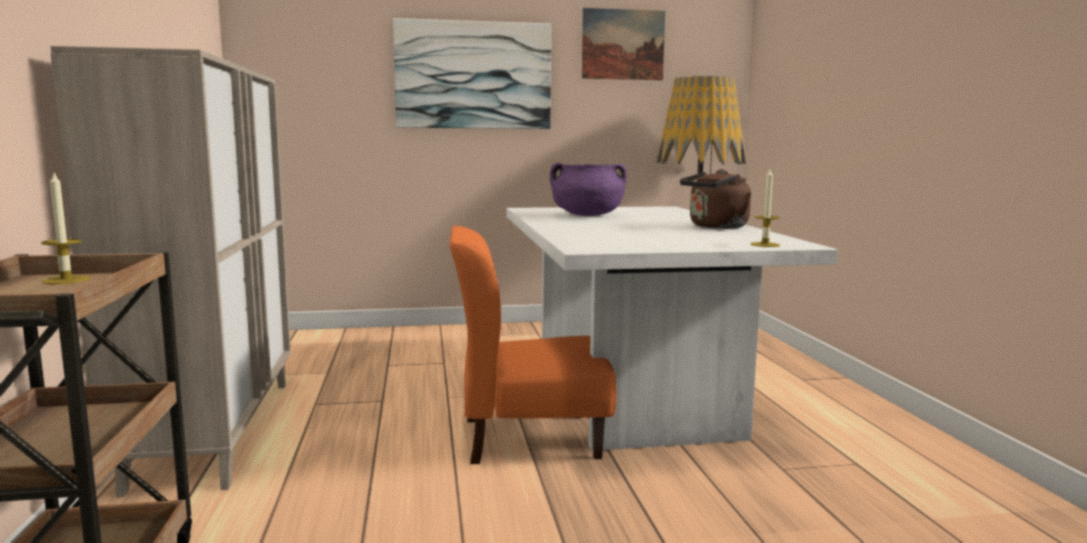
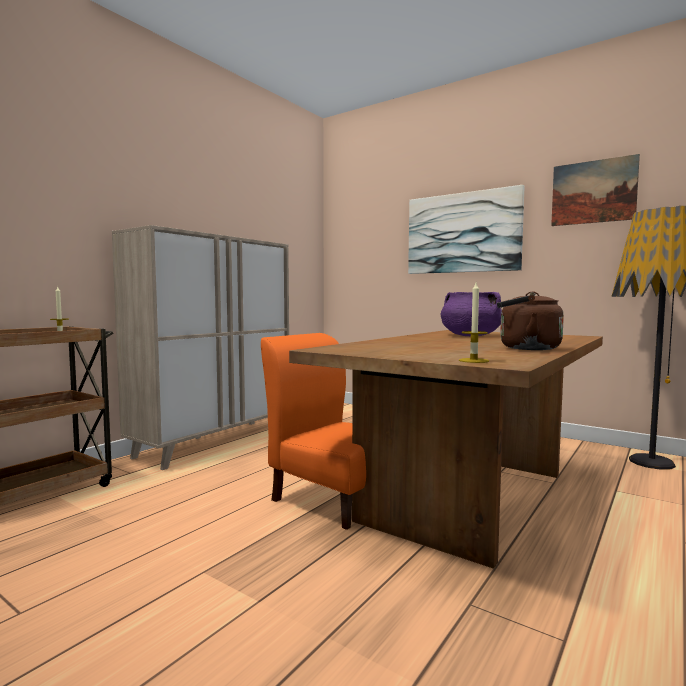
camera: 45 degrees right, 5 degrees down
white dining table [507,206,838,451] -> brown dining table [289,330,603,569]

